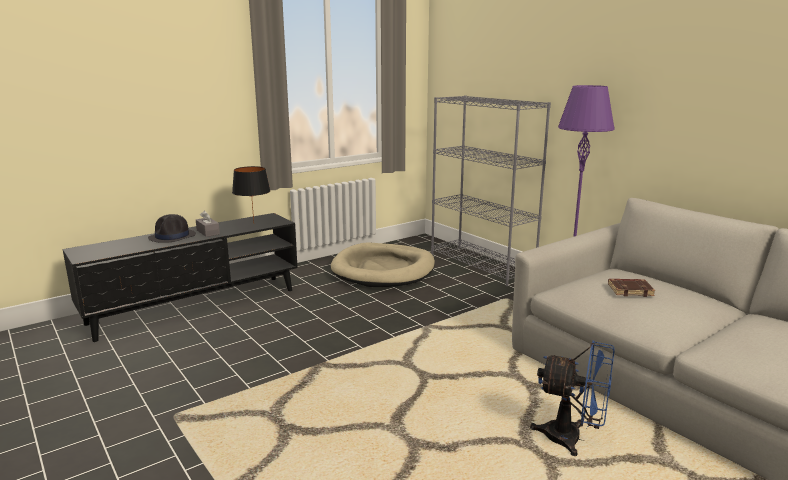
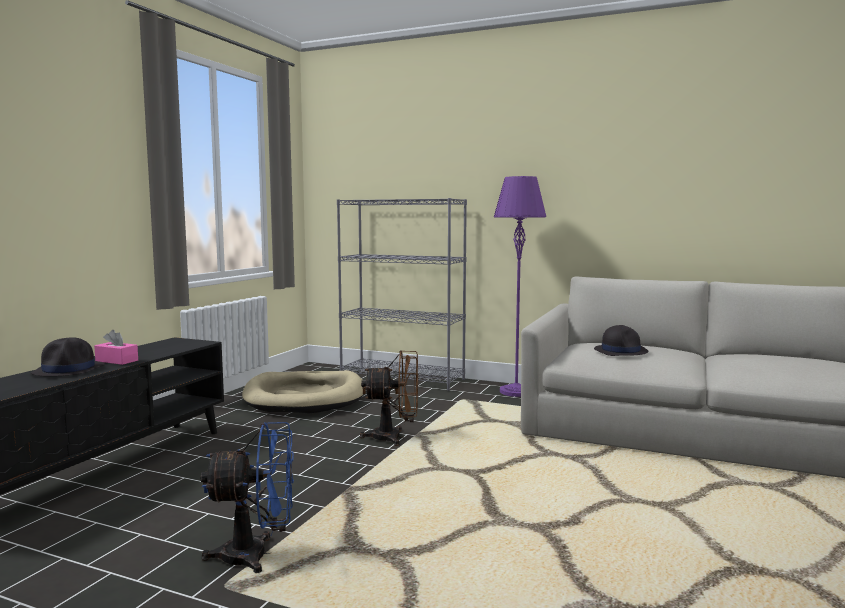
camera: 30 degrees left, 10 degrees down
grey tissue box [196,210,220,237] -> pink tissue box [94,330,138,365]
black table lamp [232,166,270,222] -> none
blue fan [530,340,615,456] -> blue fan moved to [201,422,294,573]
brown book [608,279,655,297] -> black hat [594,325,648,356]
none -> brown fan [360,351,418,446]

